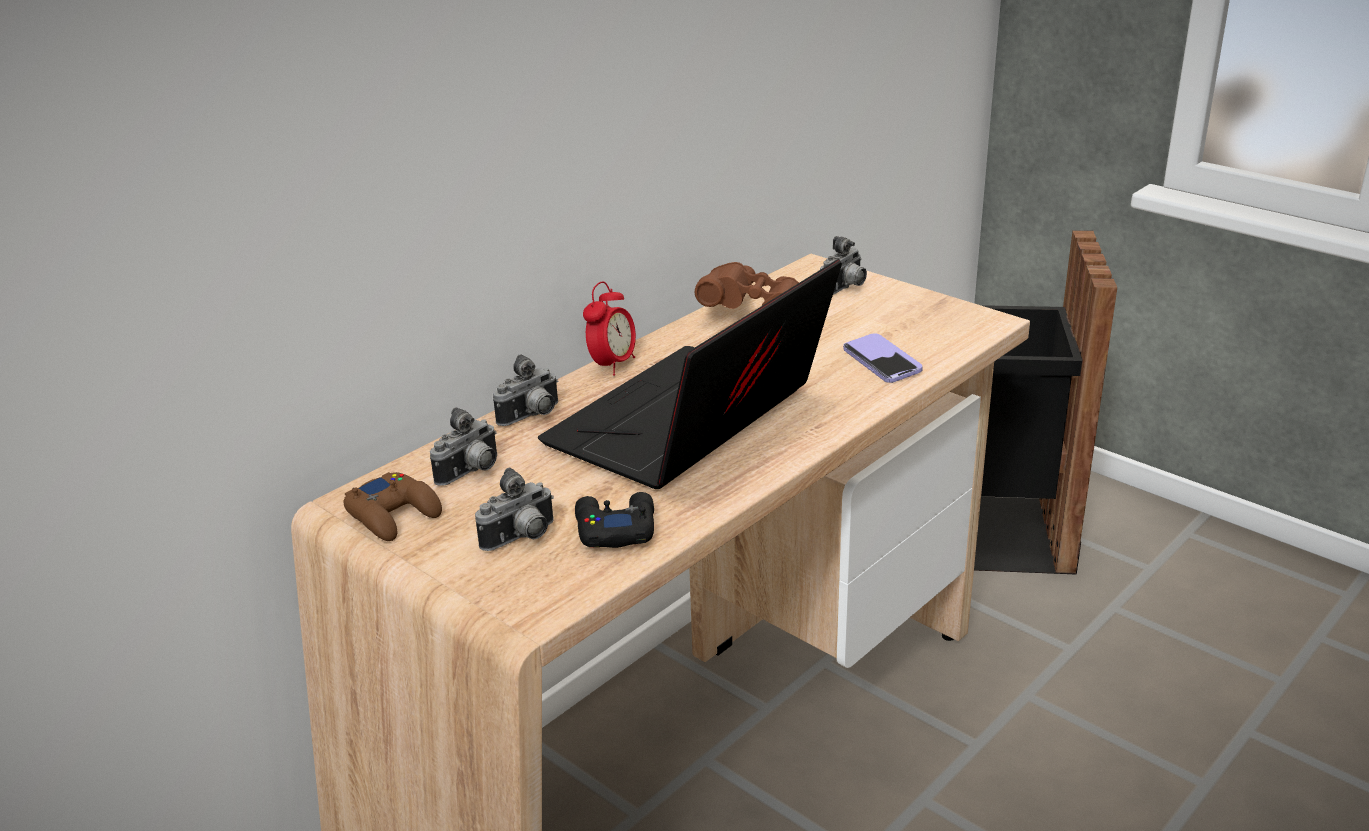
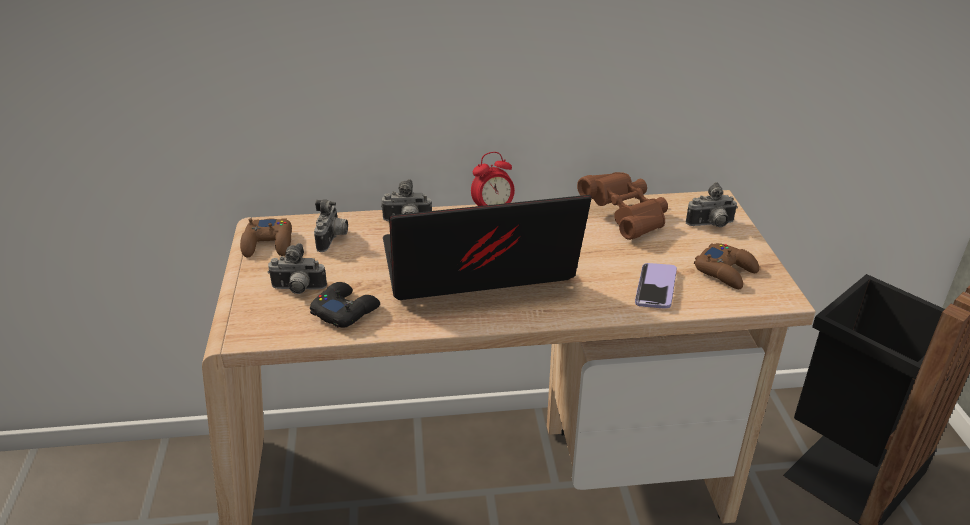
camera: 40 degrees right, 5 degrees up
camera [430,407,497,486] -> camera turned 75 degrees counterclockwise [314,200,348,252]
none -> brown game controller [694,243,759,289]

